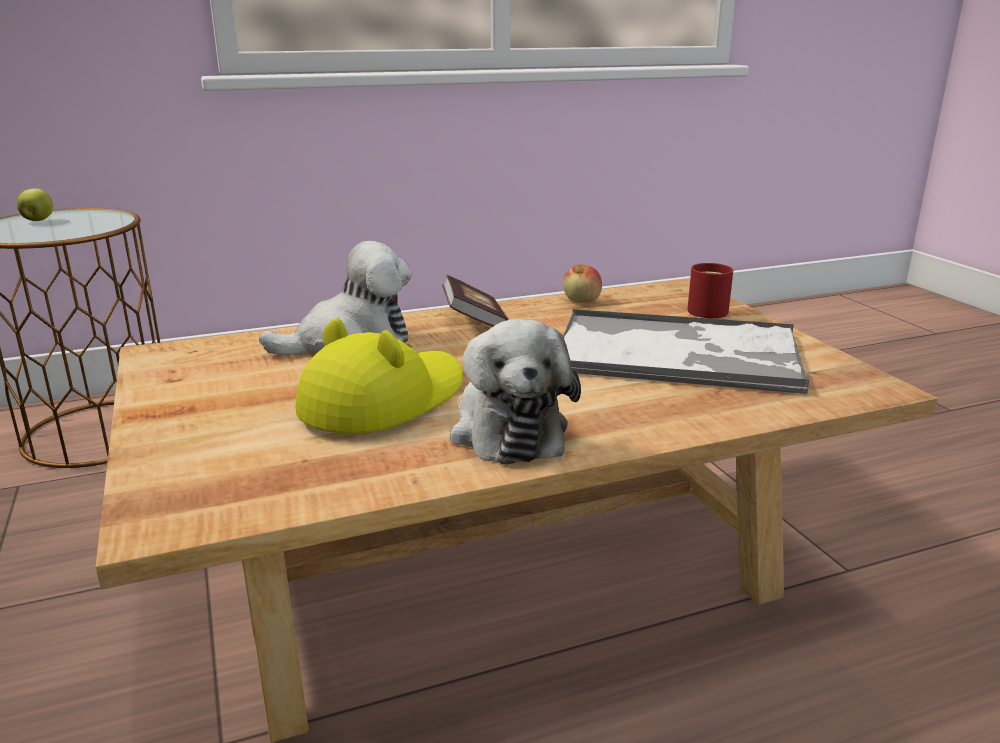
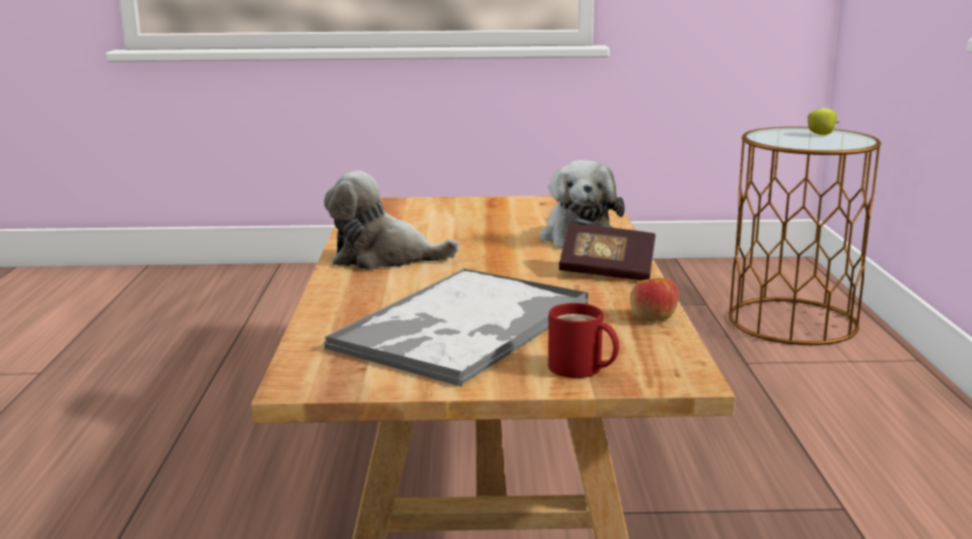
camera: 110 degrees right, 5 degrees down
yellow hat [296,318,463,434] -> none

